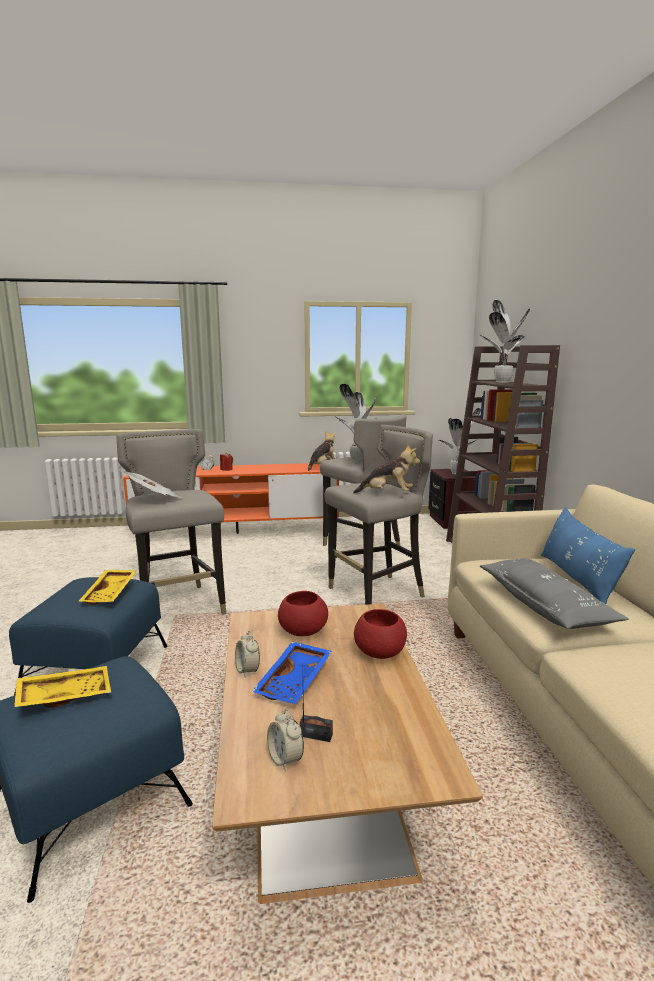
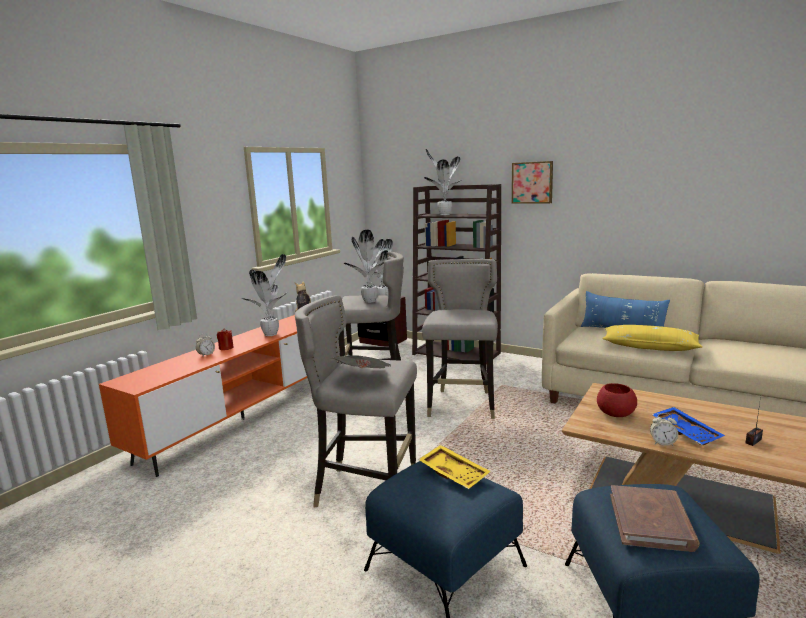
camera: 50 degrees left, 0 degrees up
yellow tray [14,666,111,708] -> brown book [610,485,700,552]
alarm clock [267,709,304,771] -> none
plush toy [353,444,420,493] -> none
red bowl [354,609,407,659] -> none
grey pillow [480,558,628,629] -> yellow pillow [602,325,703,351]
none -> potted plant [241,254,288,336]
none -> picture [512,161,553,204]

